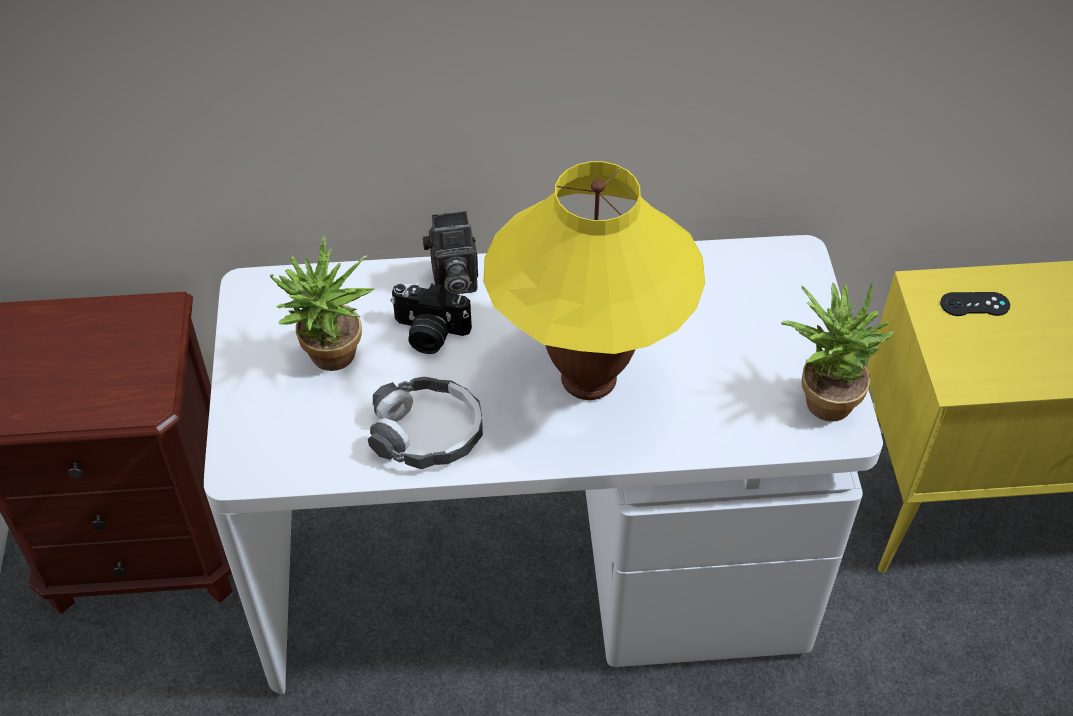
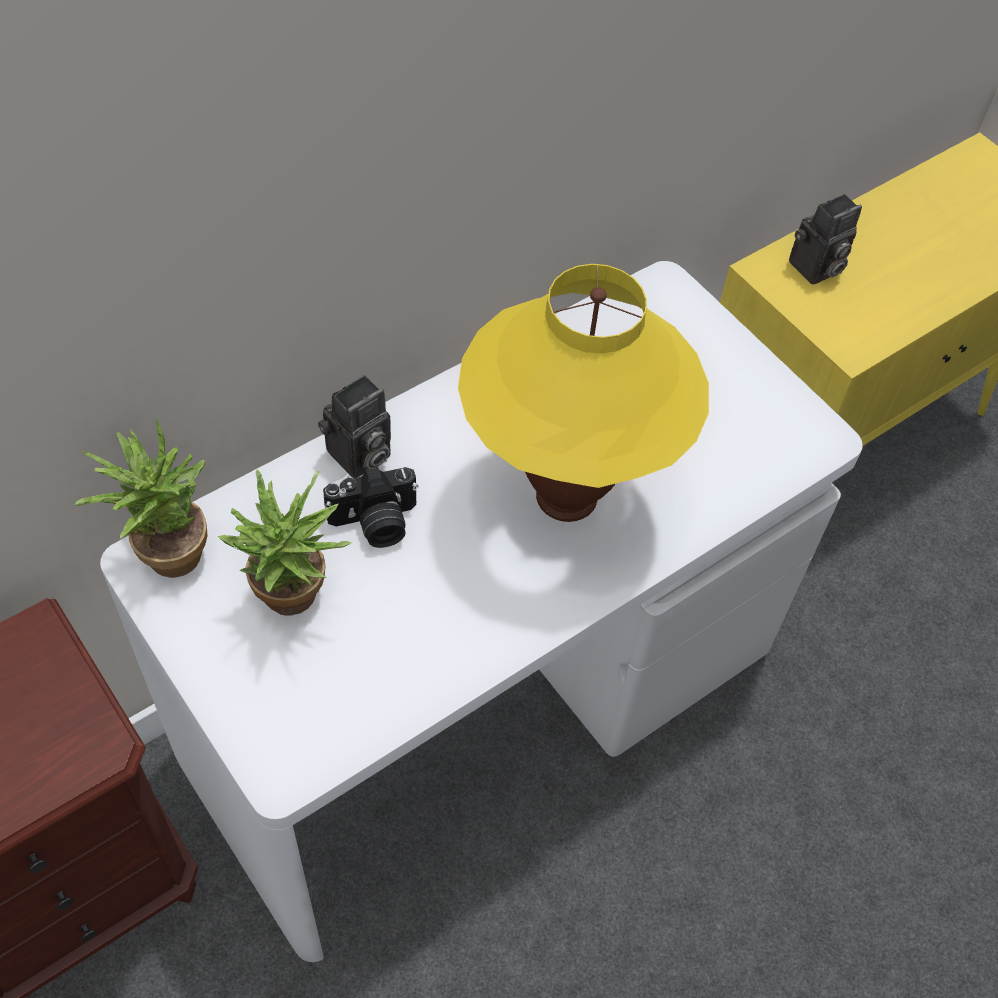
camera: 35 degrees left, 5 degrees up
headphones [368,377,483,469] -> none
potted plant [781,282,894,422] -> potted plant moved to [75,418,208,578]
black game controller [940,292,1010,316] -> camera [789,194,862,285]

